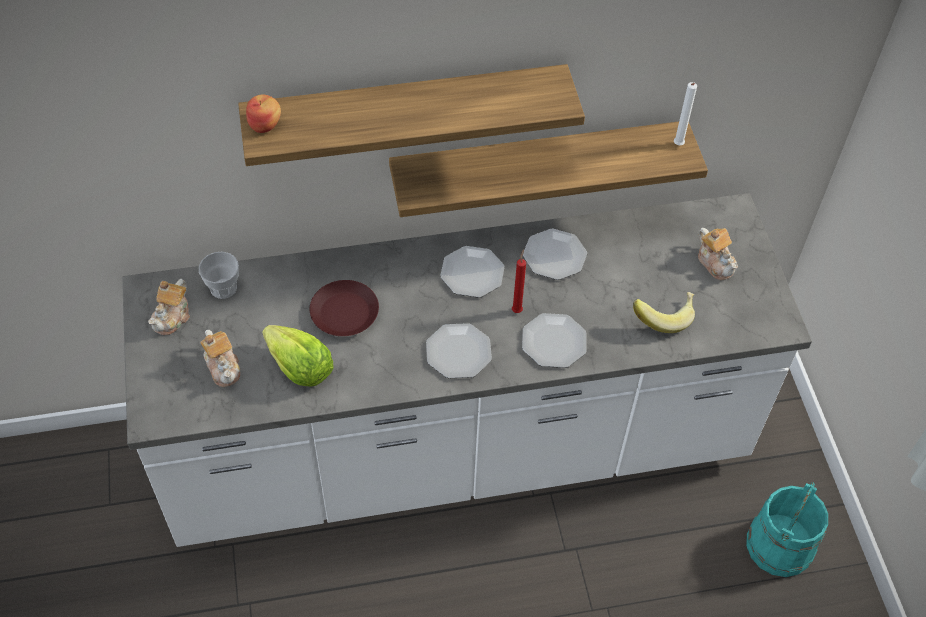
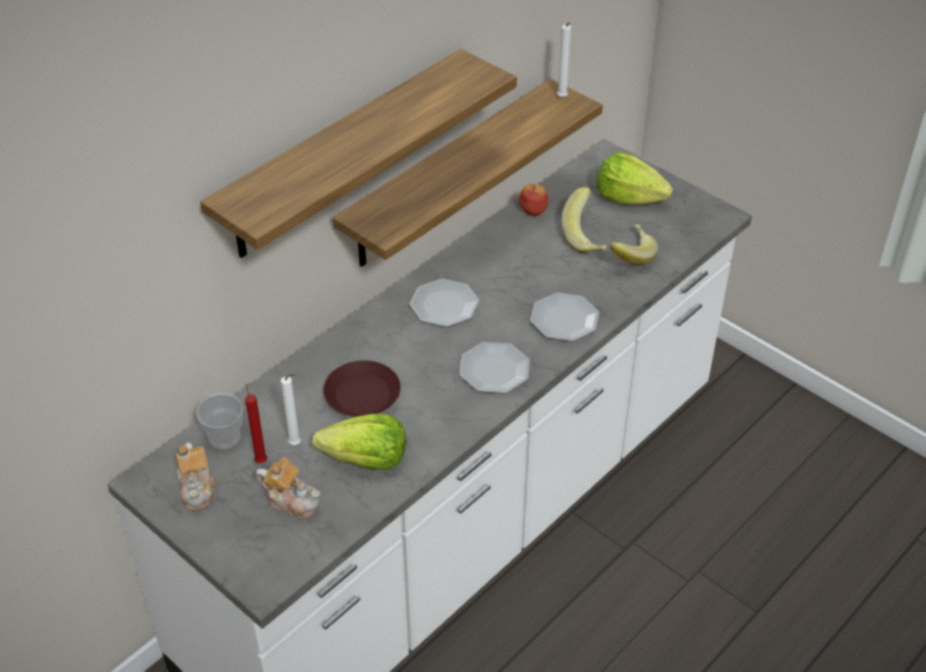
camera: 35 degrees left, 10 degrees down
apple [246,94,281,133] -> apple moved to [519,184,549,216]
red candle [512,249,526,313] -> red candle moved to [245,383,267,463]
plate [523,229,587,280] -> none
teapot [698,228,738,280] -> lettuce [596,152,673,205]
turquoise bucket [746,482,828,577] -> none
none -> white candle [281,374,301,445]
none -> banana [561,187,606,253]

